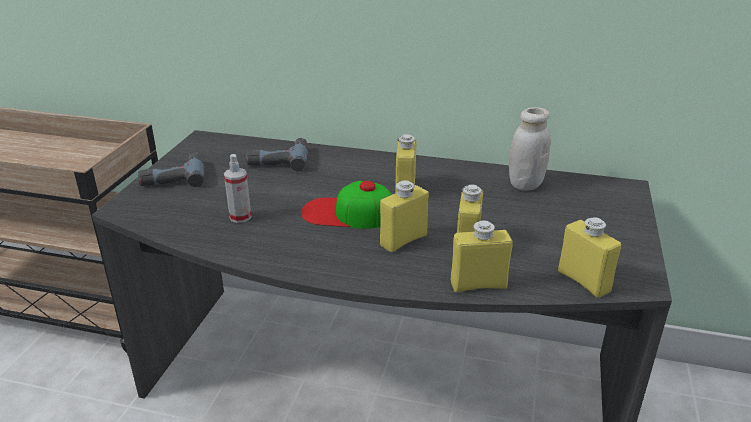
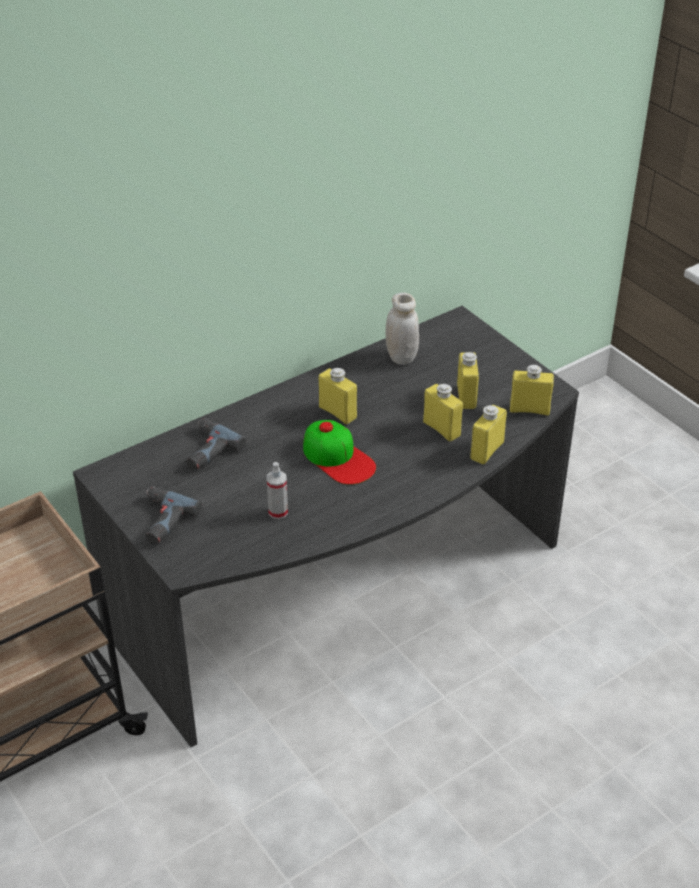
camera: 50 degrees left, 10 degrees up
cap [301,181,392,229] -> cap turned 90 degrees counterclockwise [303,420,376,485]
yellow bottle [380,180,429,252] -> yellow bottle moved to [457,352,479,409]

